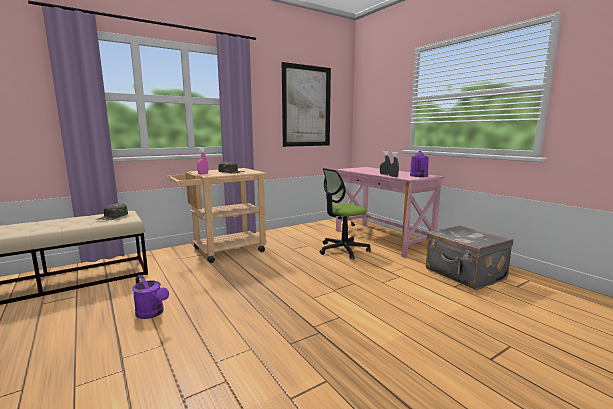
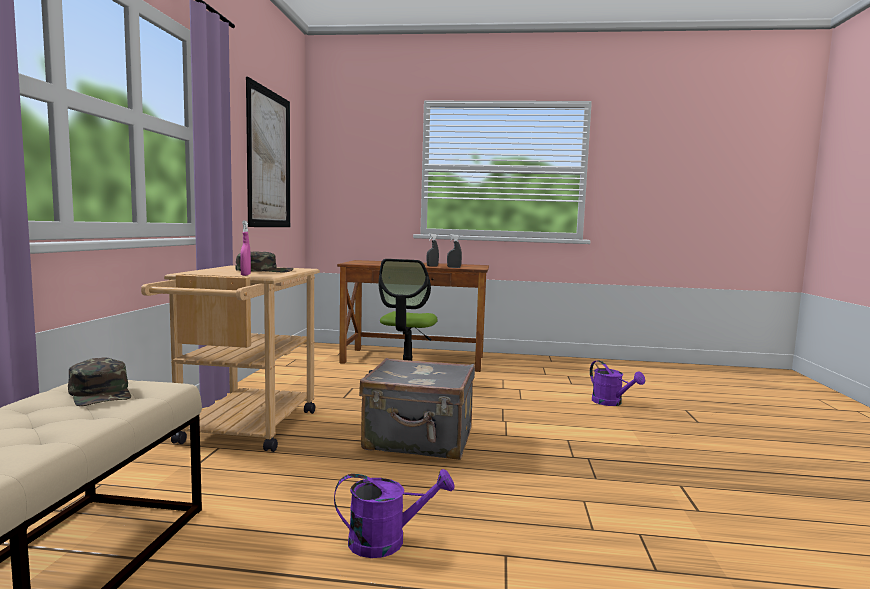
camera: 50 degrees left, 5 degrees down
pink desk [335,167,444,258] -> brown desk [337,260,489,372]
purple watering can [410,151,429,177] -> purple watering can moved to [590,360,645,406]
grey suitcase [426,225,513,290] -> grey suitcase moved to [359,358,475,460]

